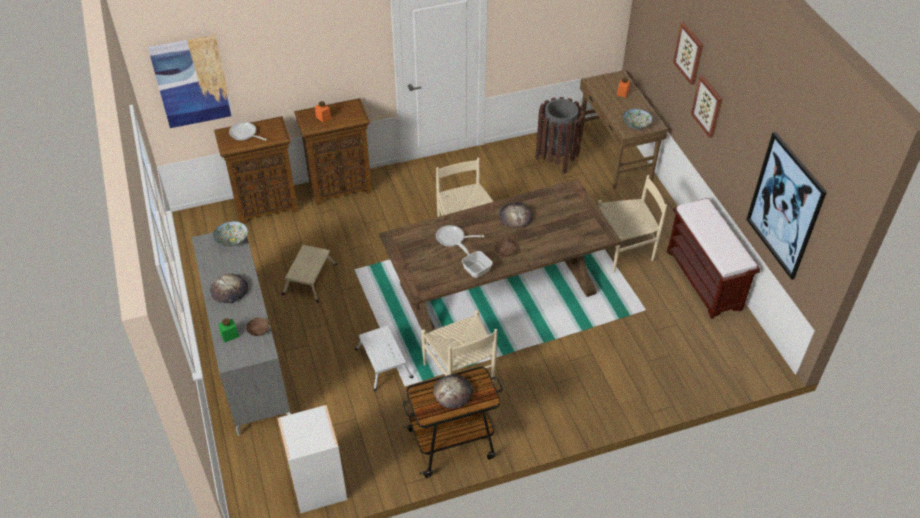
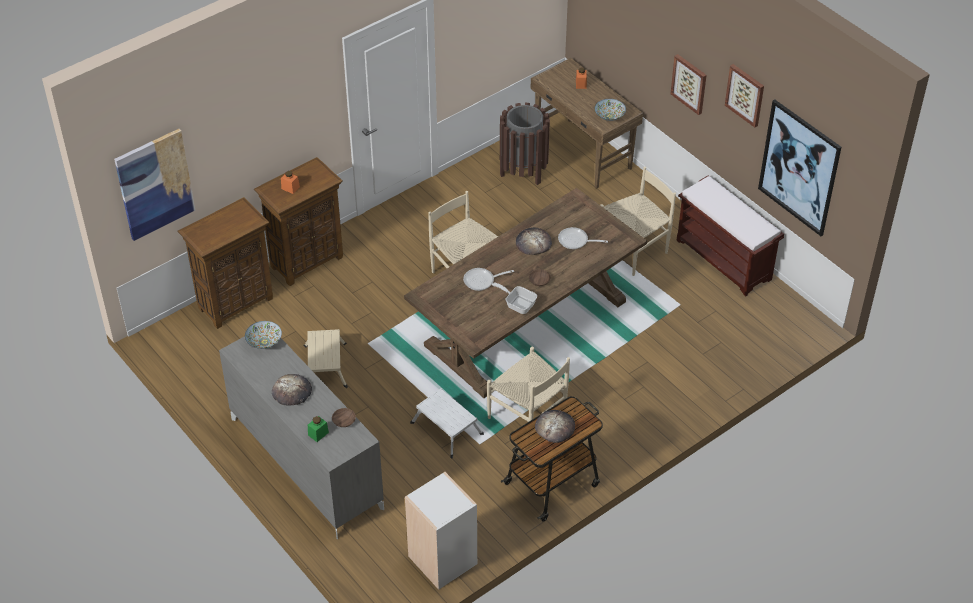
camera: 20 degrees left, 0 degrees up
frying pan [229,122,267,141] -> frying pan moved to [558,227,608,249]
picture [673,23,703,85] -> picture moved to [725,64,764,127]

